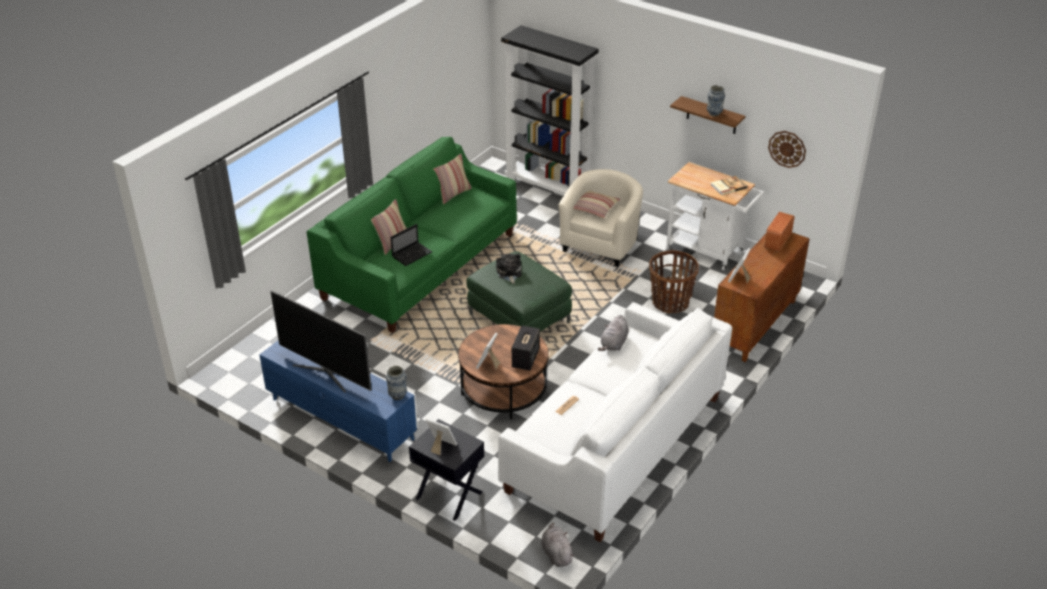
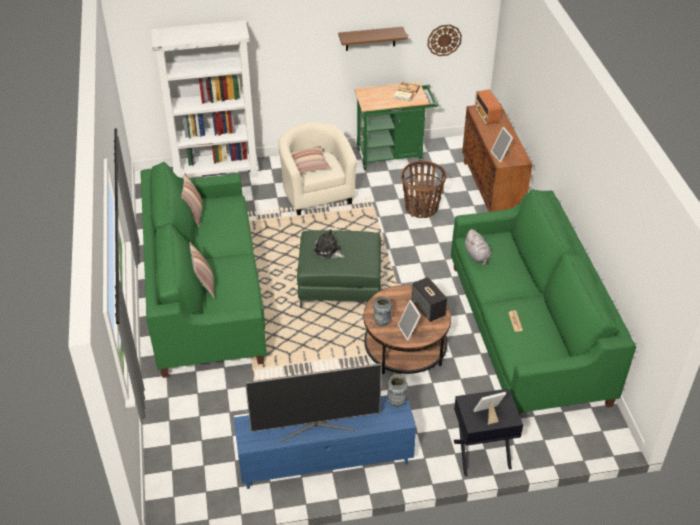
camera: 45 degrees left, 5 degrees up
laptop [391,224,432,266] -> none
white sofa [498,302,732,542] -> green sofa [451,189,636,415]
black bookcase [501,25,599,196] -> white bookcase [151,20,259,178]
grey plush toy [542,522,574,567] -> none
white cart [666,162,765,270] -> green cart [354,82,438,170]
vase [707,85,725,117] -> vase moved to [373,296,392,327]

